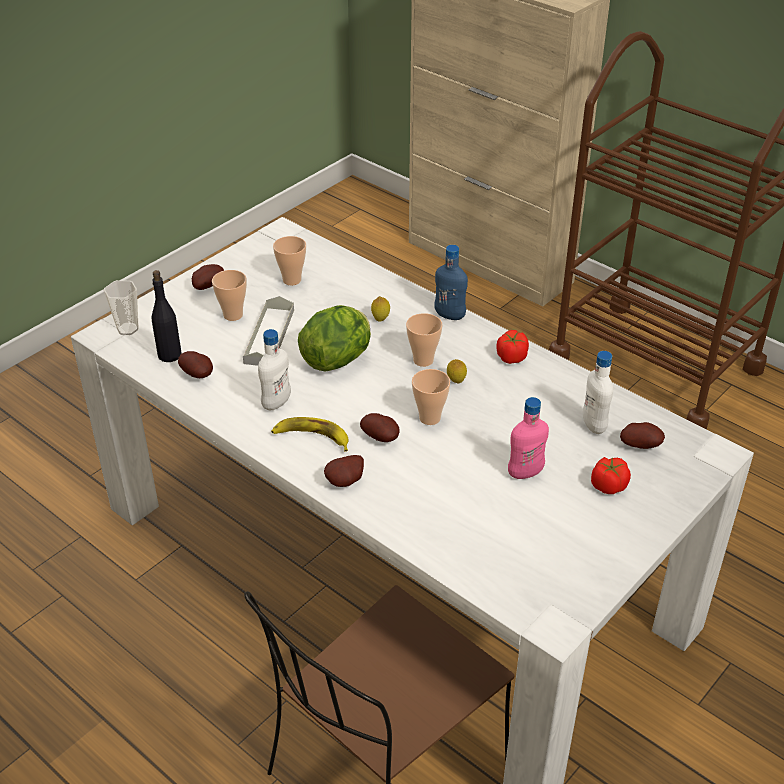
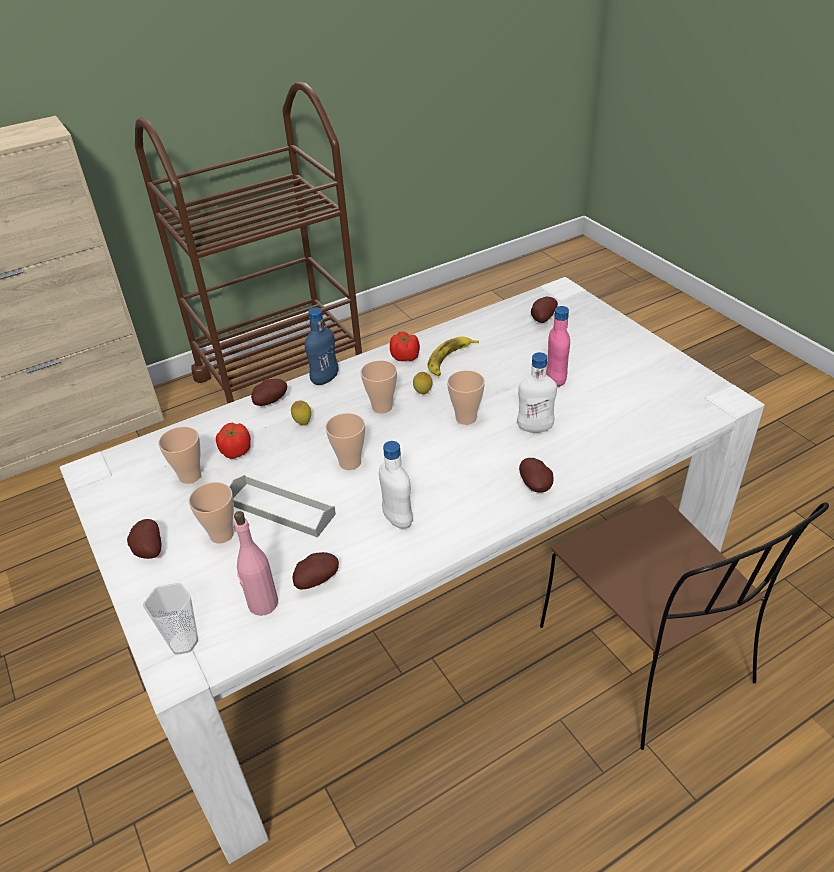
camera: 70 degrees left, 0 degrees up
black bottle [152,270,182,362] -> pink bottle [234,511,278,616]
banana [271,417,348,451] -> banana moved to [427,337,479,376]
lettuce [298,305,371,372] -> cup [325,413,365,470]
potato [360,413,400,442] -> potato moved to [251,379,287,406]
white bottle [583,351,613,434] -> white bottle moved to [517,352,557,433]
tomato [591,457,631,494] -> tomato moved to [216,423,251,459]

